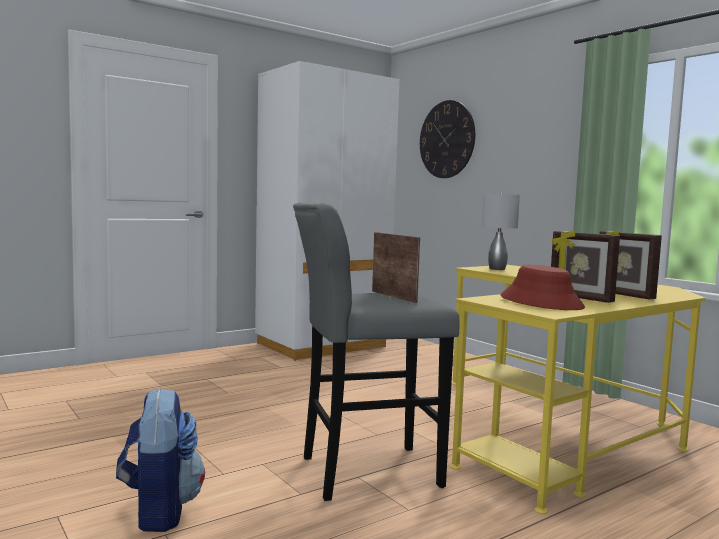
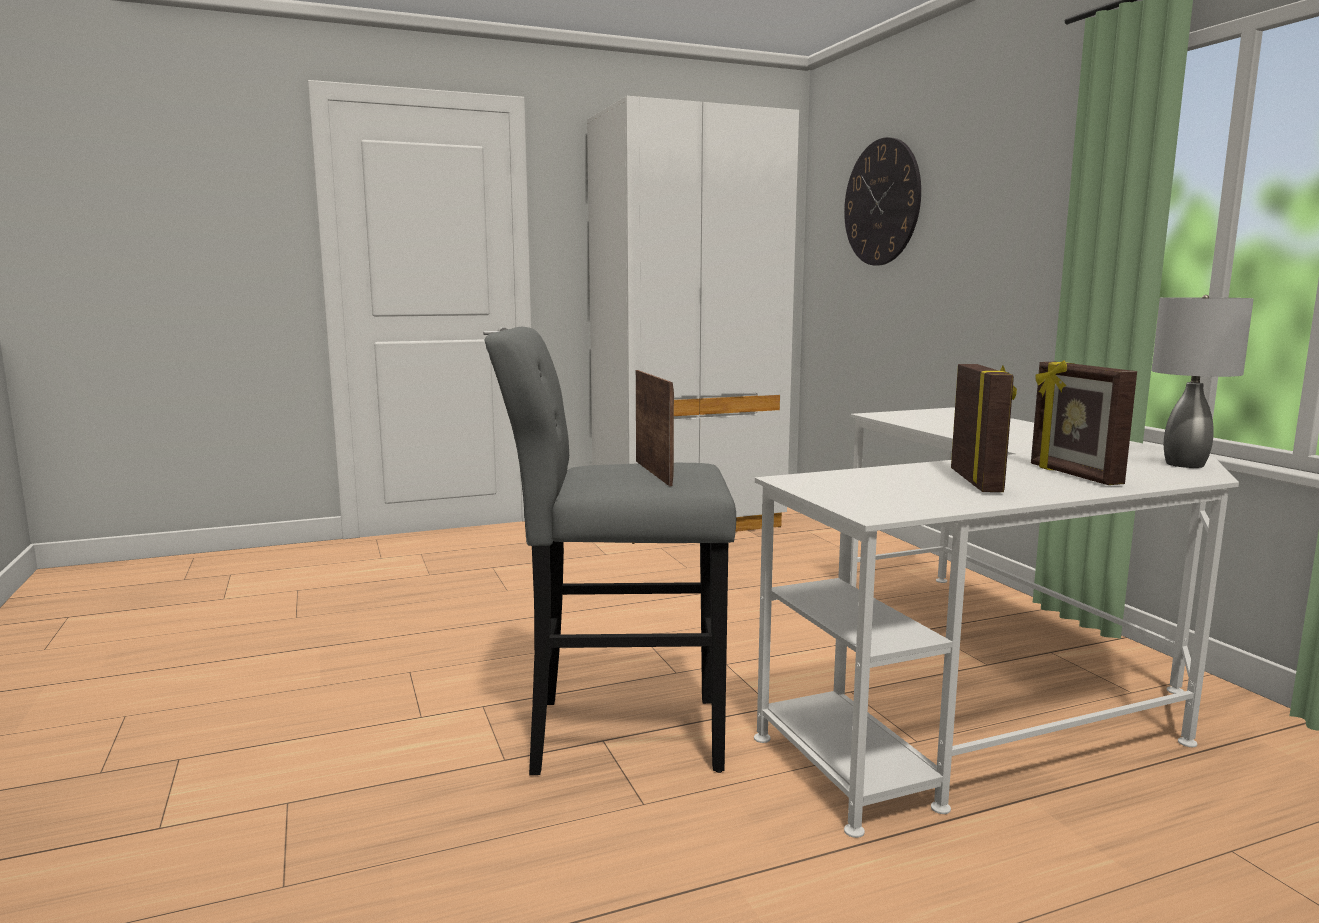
camera: 15 degrees right, 5 degrees up
backpack [116,388,205,532] -> none
yellow desk [450,265,706,514] -> white desk [754,407,1239,838]
grey table lamp [482,193,520,270] -> grey table lamp moved to [1151,295,1254,468]
red hat [501,265,585,310] -> none
picture frame [551,230,620,303] -> picture frame turned 150 degrees counterclockwise [951,364,1017,492]

